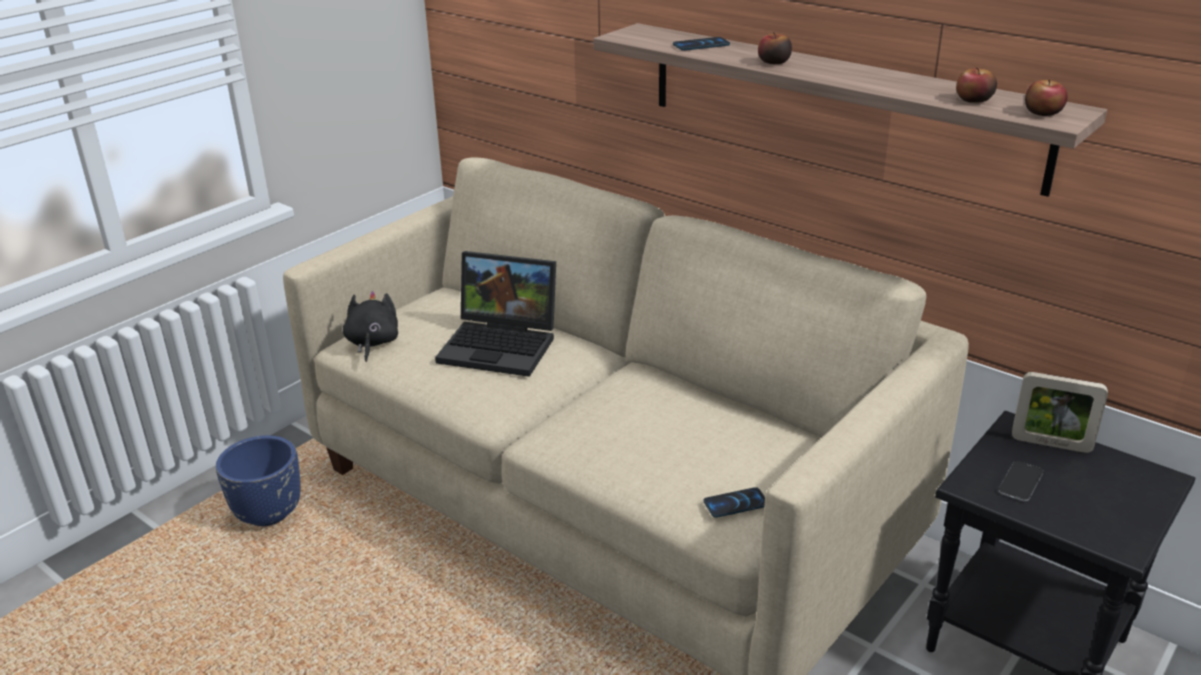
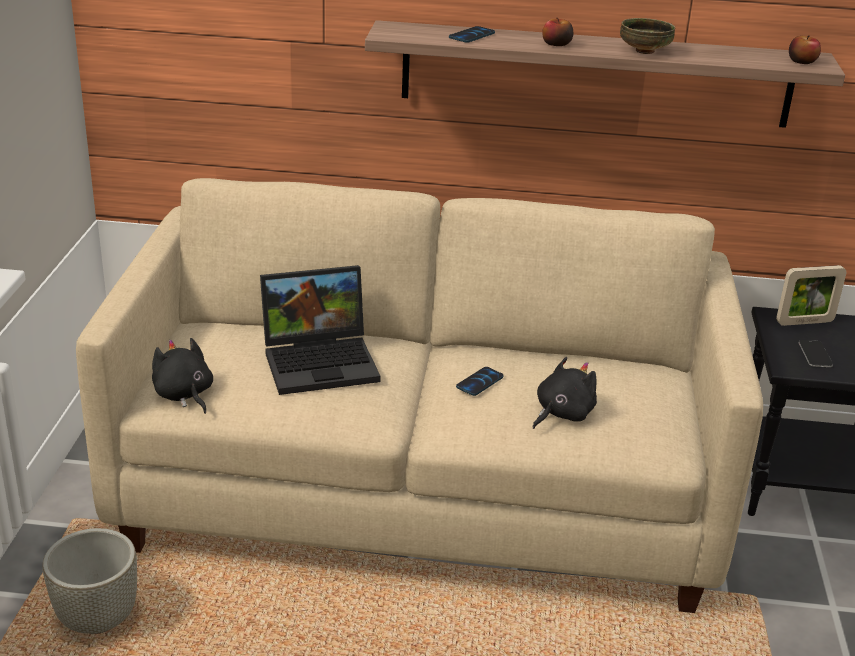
camera: 35 degrees left, 0 degrees up
blue planter [216,436,301,526] -> grey planter [43,528,137,634]
phone [704,487,765,518] -> phone moved to [456,367,504,396]
apple [956,68,997,103] -> none
none -> black plush toy [532,357,597,429]
none -> bowl [620,18,675,54]

